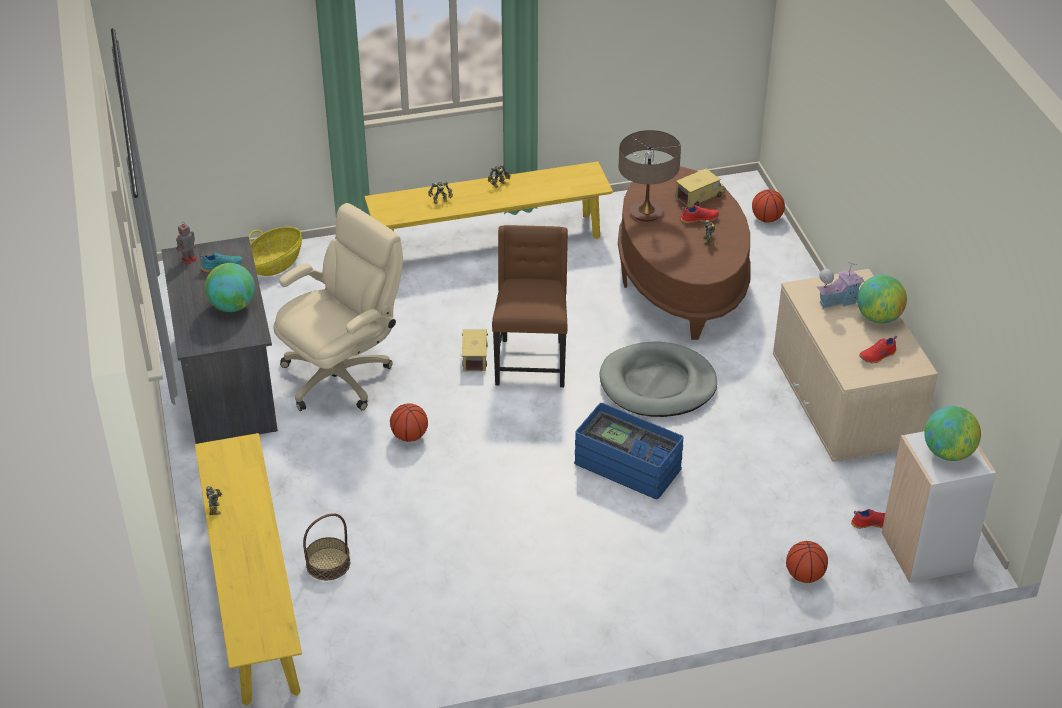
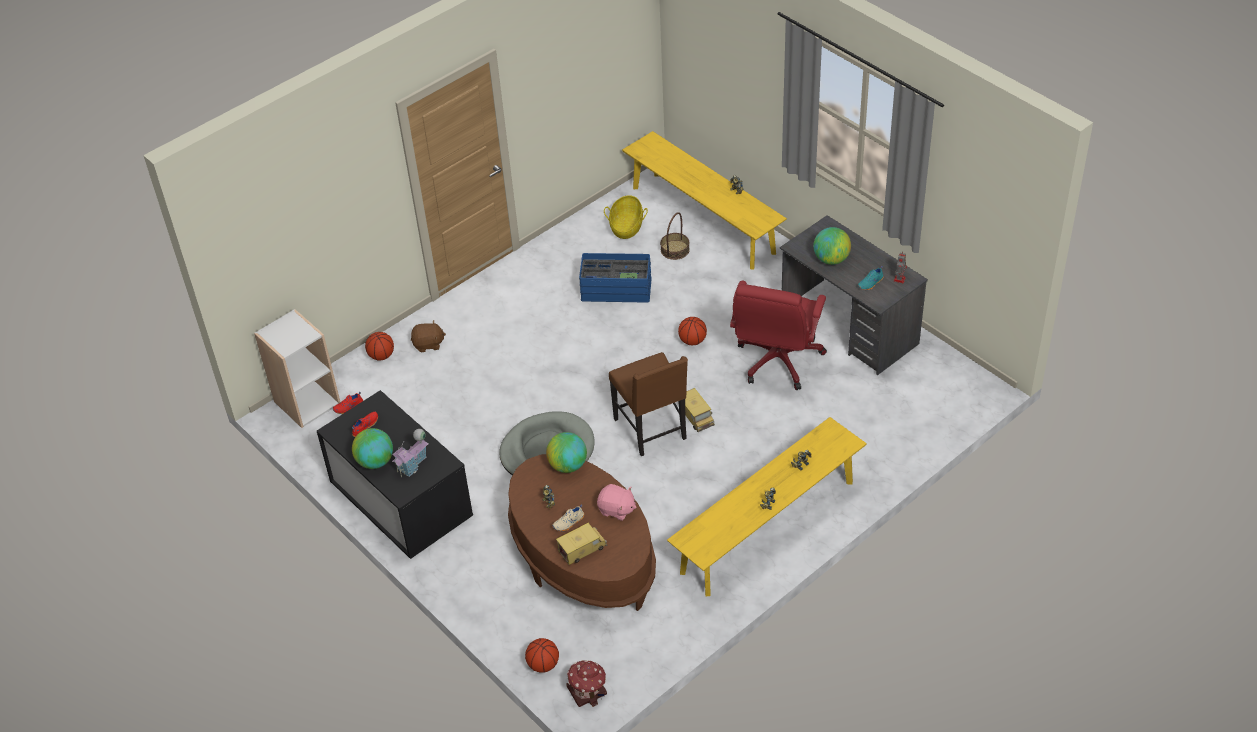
camera: 155 degrees right, 5 degrees up
basket [249,227,302,276] -> basket moved to [604,195,648,239]
beige office chair [273,203,403,411] -> red office chair [730,281,827,390]
blue storage box [574,403,684,499] -> blue storage box moved to [579,253,652,303]
table lamp [619,130,681,222] -> pink plush toy [597,484,637,521]
toy truck [676,169,725,207] -> toy truck turned 150 degrees counterclockwise [556,523,607,565]
red shoe [681,205,719,223] -> beige shoe [553,504,584,531]
beige cabinet [773,269,938,462] -> black cabinet [317,390,473,559]
globe [924,406,981,461] -> globe moved to [546,432,587,473]
none -> brown plush toy [411,320,446,352]
none -> toy house [566,660,607,707]

